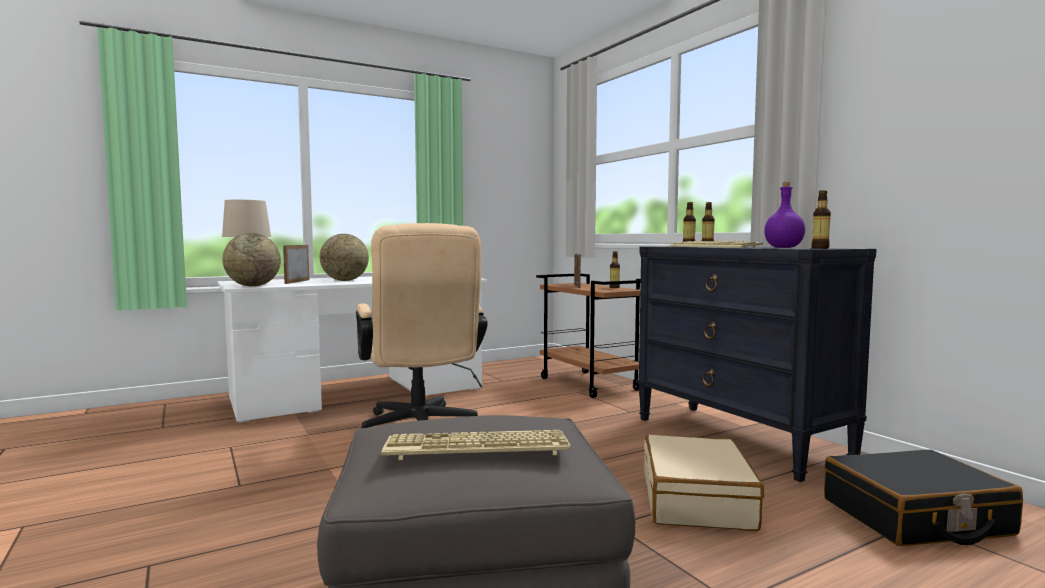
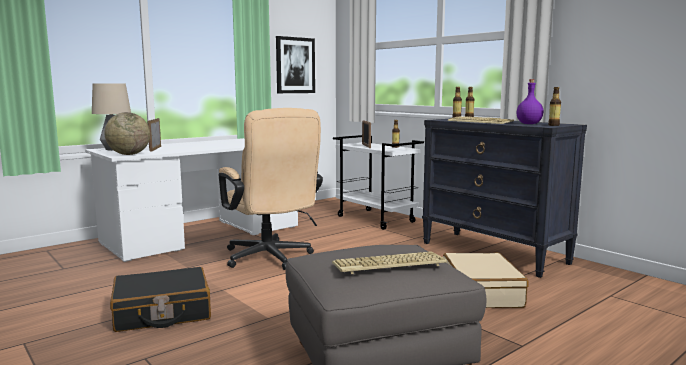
camera: 10 degrees left, 5 degrees up
globe [320,234,369,281] -> none
brown cart [536,274,641,398] -> white cart [333,135,424,230]
black suitcase [824,450,1023,546] -> black suitcase moved to [110,267,211,332]
none -> picture [276,36,315,93]

